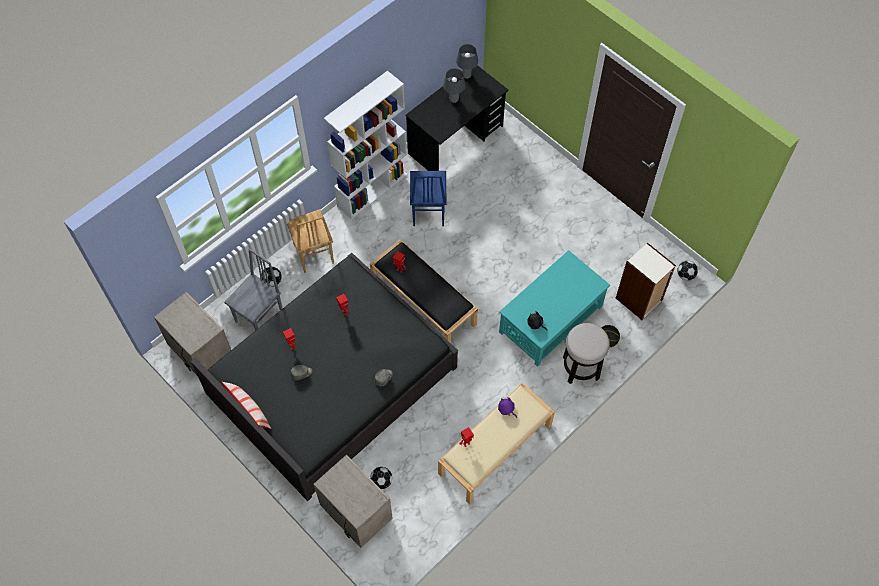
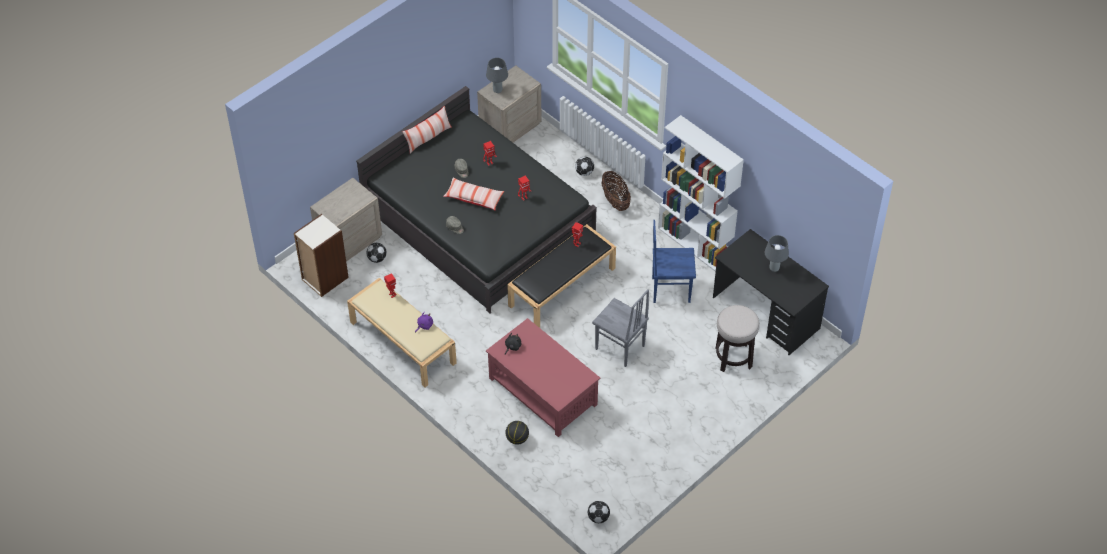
camera: 90 degrees right, 10 degrees down
grey chair [224,248,283,331] -> grey chair moved to [592,289,649,367]
brown chair [287,209,334,273] -> basket [602,171,631,211]
grey table lamp [456,44,478,79] -> grey table lamp moved to [486,58,508,93]
turquoise coffee table [499,250,610,367] -> red coffee table [486,318,600,437]
stool [563,323,610,384] -> stool moved to [715,305,760,372]
bookcase [616,243,676,320] -> bookcase moved to [294,214,349,297]
none -> pillow [443,178,504,210]

